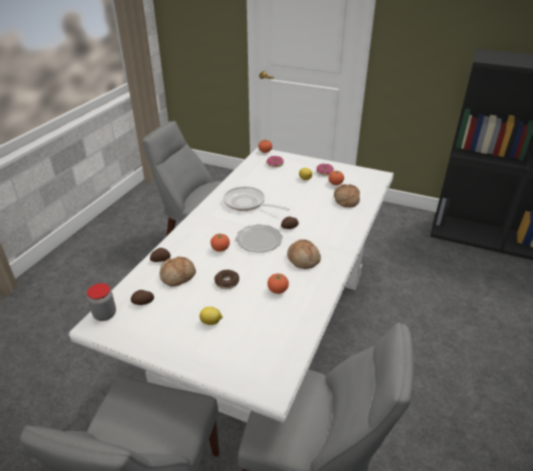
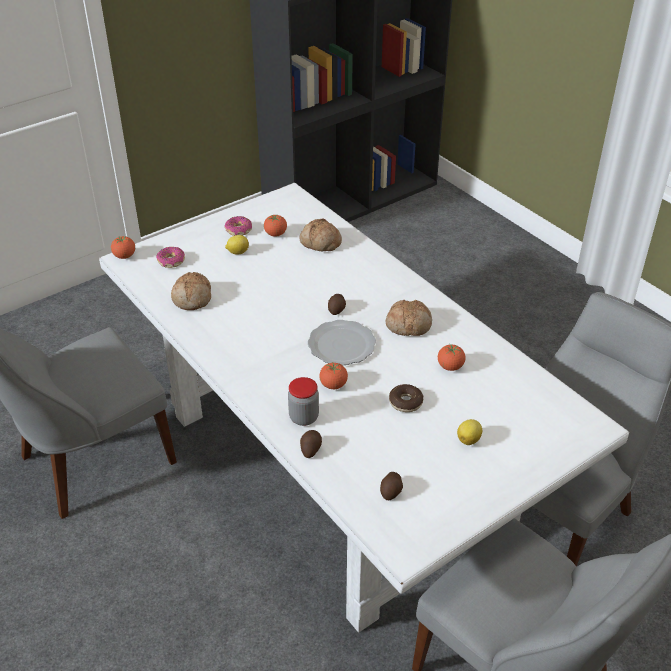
camera: 60 degrees left, 5 degrees up
jar [87,283,116,321] -> jar moved to [288,377,319,426]
bread [160,257,196,287] -> bread moved to [171,272,211,310]
frying pan [223,186,290,211] -> none

